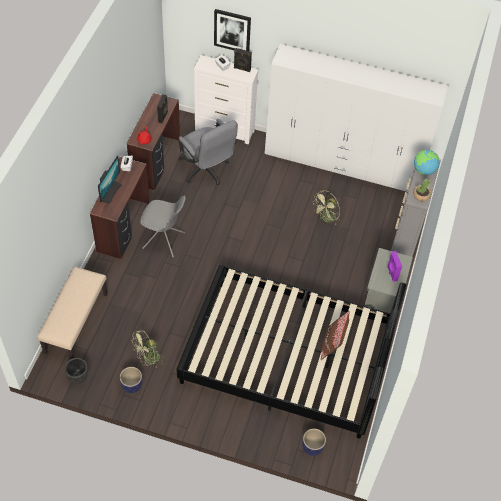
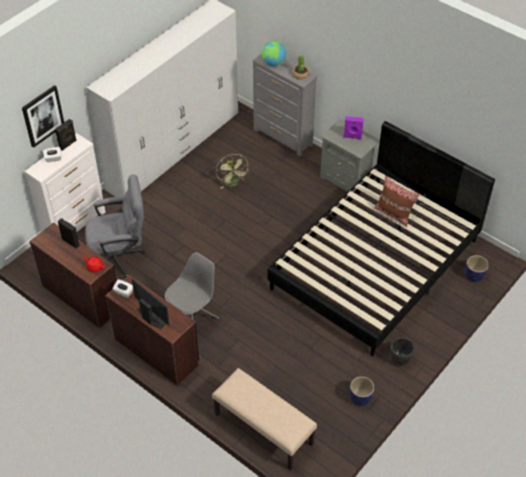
camera: 65 degrees left, 5 degrees down
black planter [65,358,88,384] -> black planter moved to [390,337,415,365]
green fan [132,330,164,368] -> none

